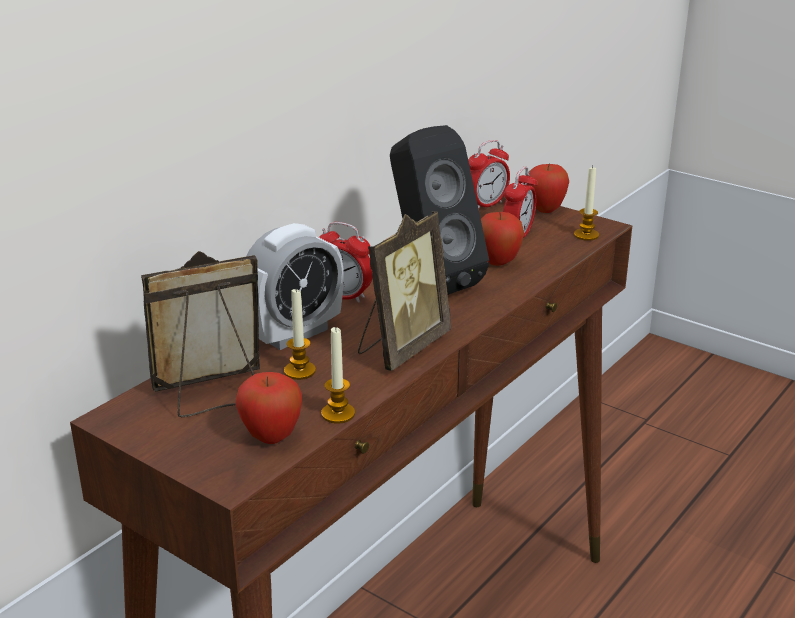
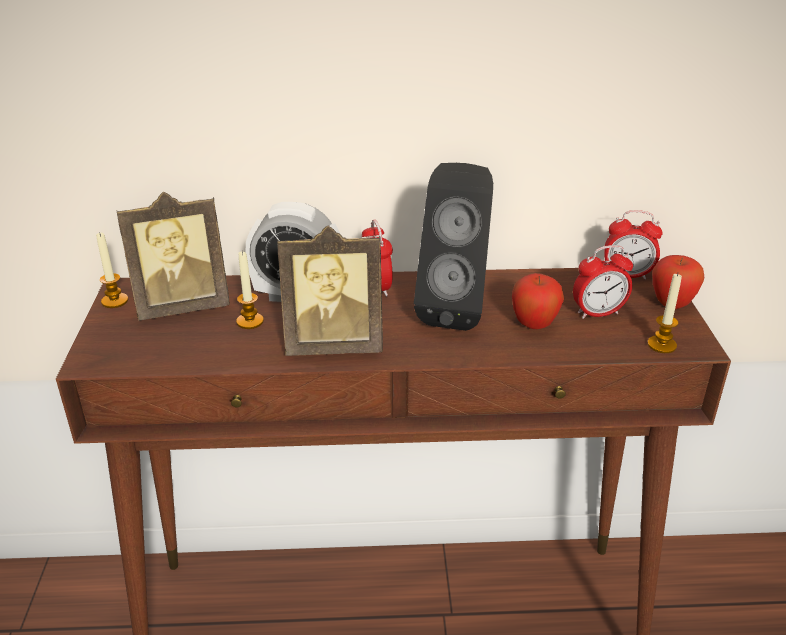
camera: 50 degrees right, 5 degrees up
picture frame [141,251,260,417] -> picture frame turned 135 degrees clockwise [117,192,230,321]
apple [235,372,302,444] -> none
candle [321,326,355,424] -> candle moved to [96,233,128,308]

